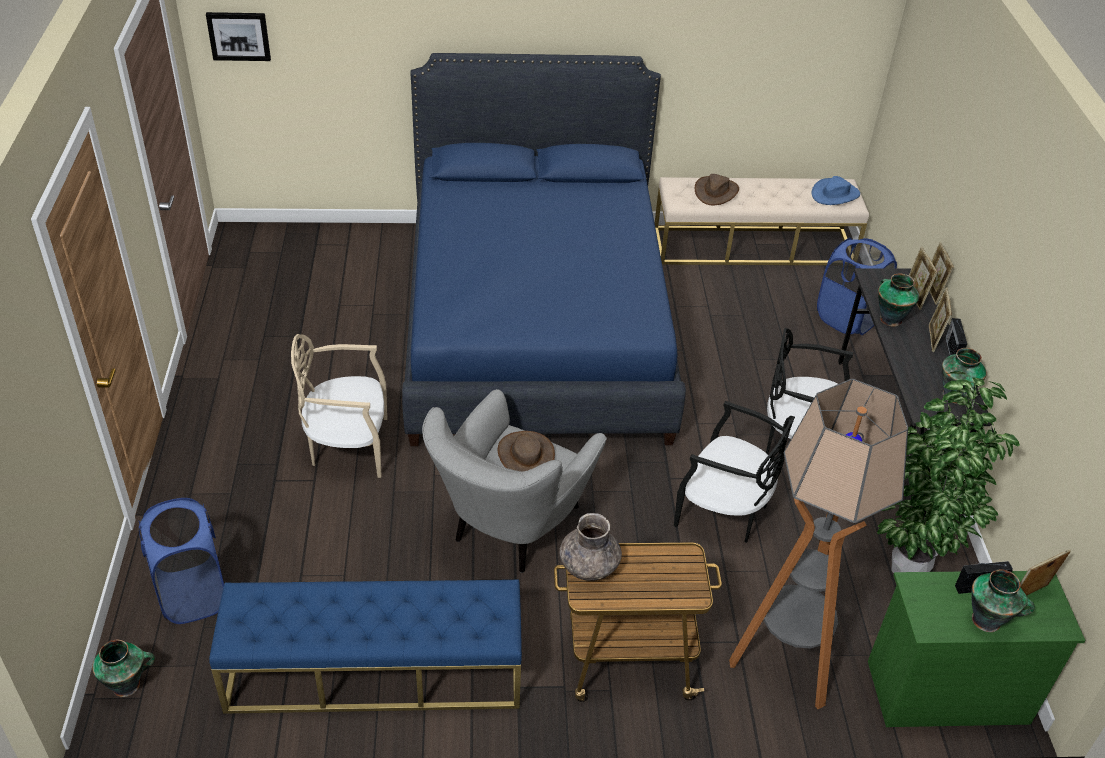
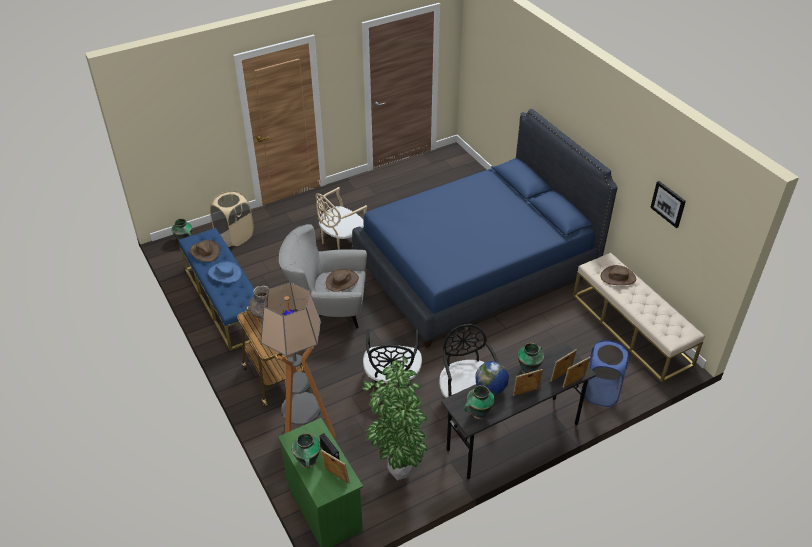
camera: 65 degrees right, 0 degrees up
blue laundry basket [139,498,224,624] -> beige laundry basket [210,191,254,247]
picture [206,12,271,61] -> picture moved to [650,181,686,228]
beige chair [291,334,387,478] -> beige chair turned 105 degrees counterclockwise [315,187,367,250]
blue hat [812,176,860,205] -> blue hat moved to [208,262,241,283]
radio [945,318,967,355] -> none
none -> brown hat [190,240,220,262]
none -> globe [475,361,509,395]

